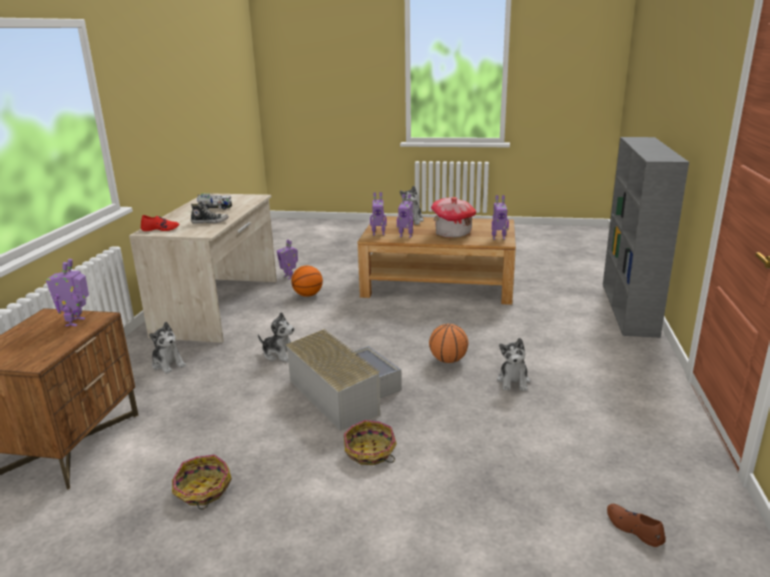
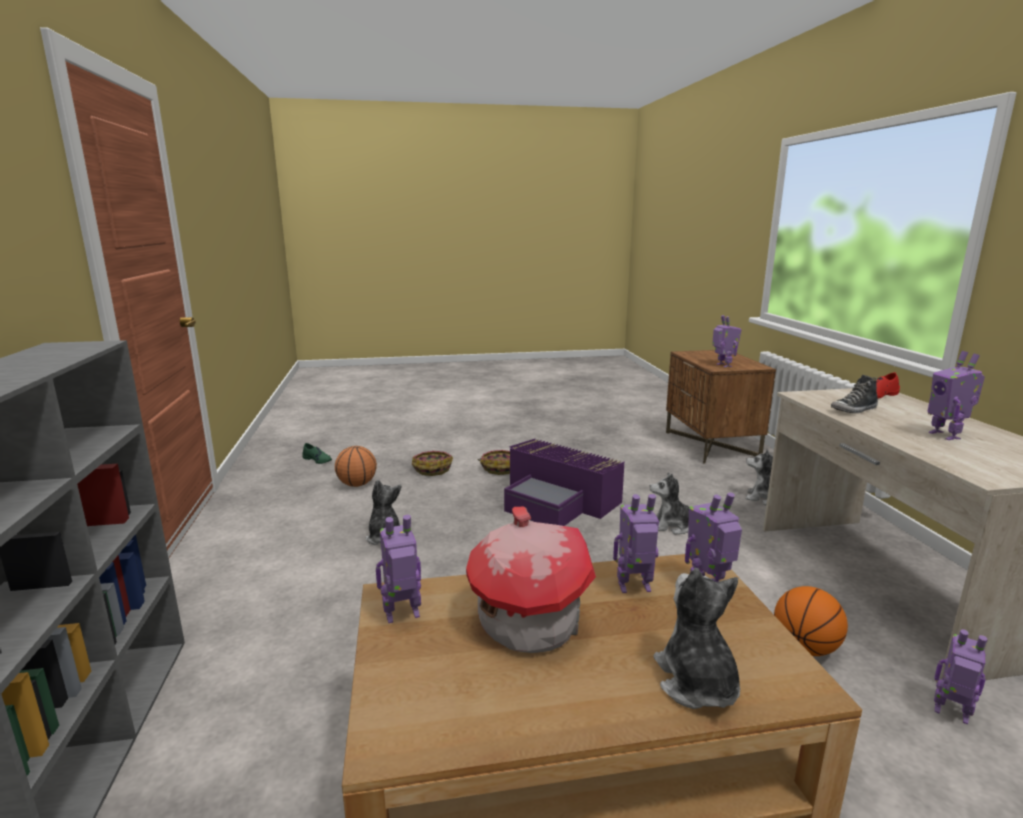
camera: 160 degrees right, 5 degrees down
basket [172,455,232,510] -> basket moved to [412,451,453,476]
toy truck [197,194,232,210] -> toy robot [928,351,985,440]
grey storage box [286,329,402,431] -> purple storage box [504,438,625,526]
basketball [429,324,468,363] -> basketball moved to [335,446,377,487]
brown shoe [607,504,666,547] -> green shoe [302,443,332,464]

